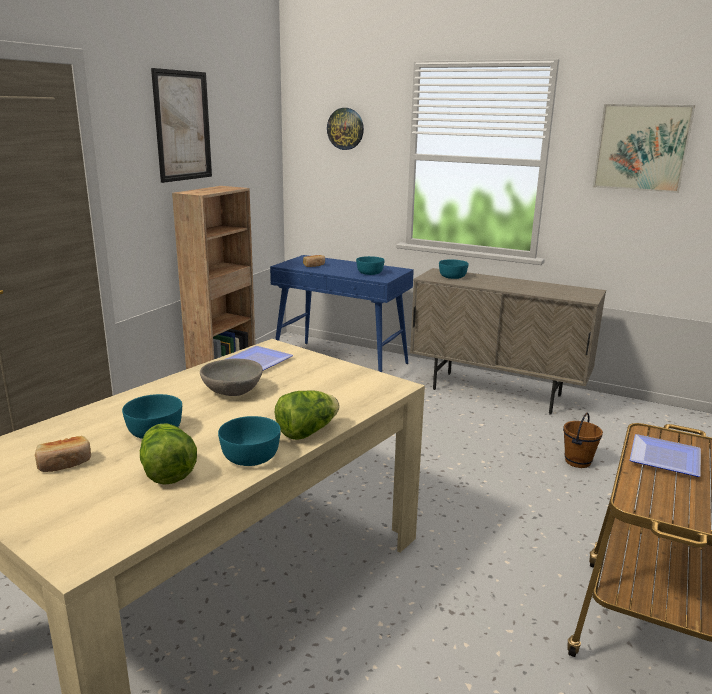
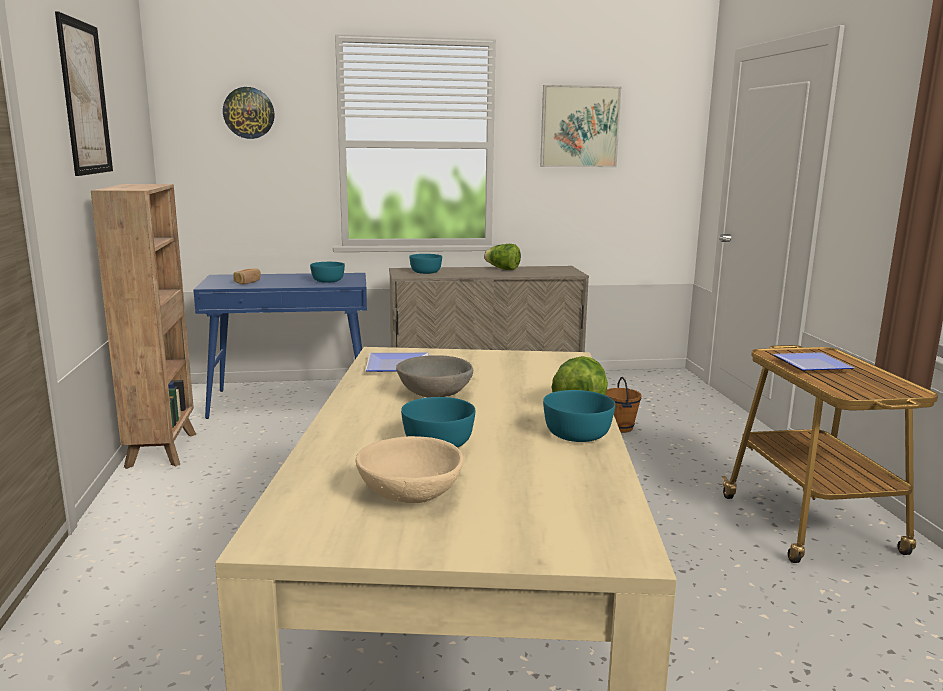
camera: 35 degrees left, 5 degrees down
bread [35,436,91,472] -> beige bowl [356,436,463,503]
lettuce [140,423,197,485] -> lettuce moved to [484,244,521,270]

